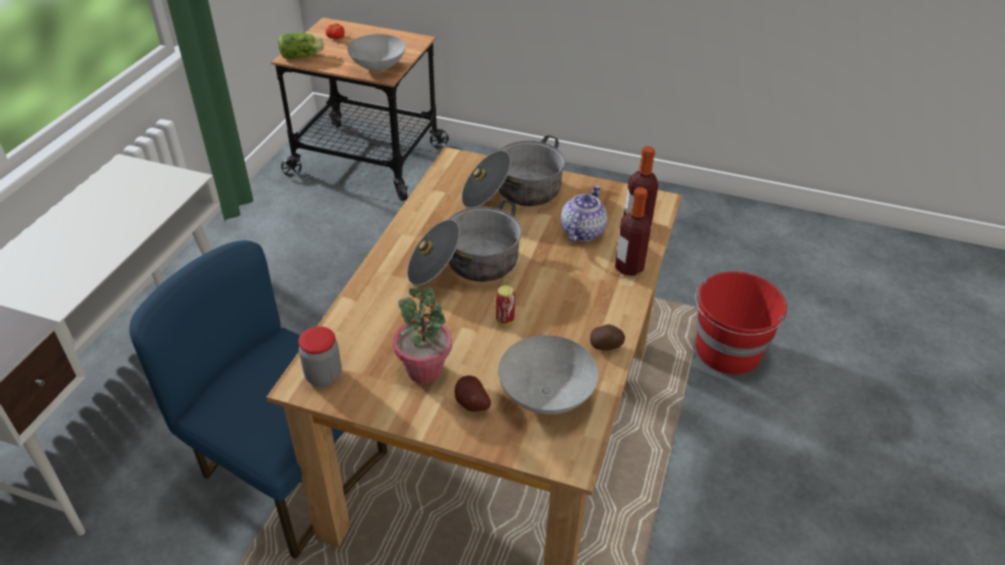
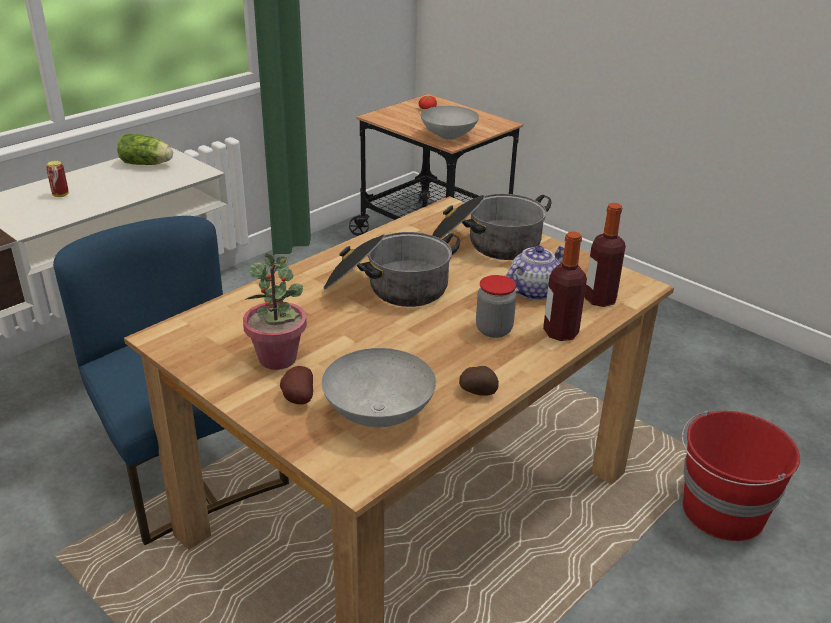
camera: 25 degrees right, 10 degrees down
lettuce [279,33,324,59] -> lettuce moved to [117,133,173,165]
jar [298,326,342,387] -> jar moved to [476,275,516,338]
can [496,285,515,325] -> can moved to [46,161,69,197]

